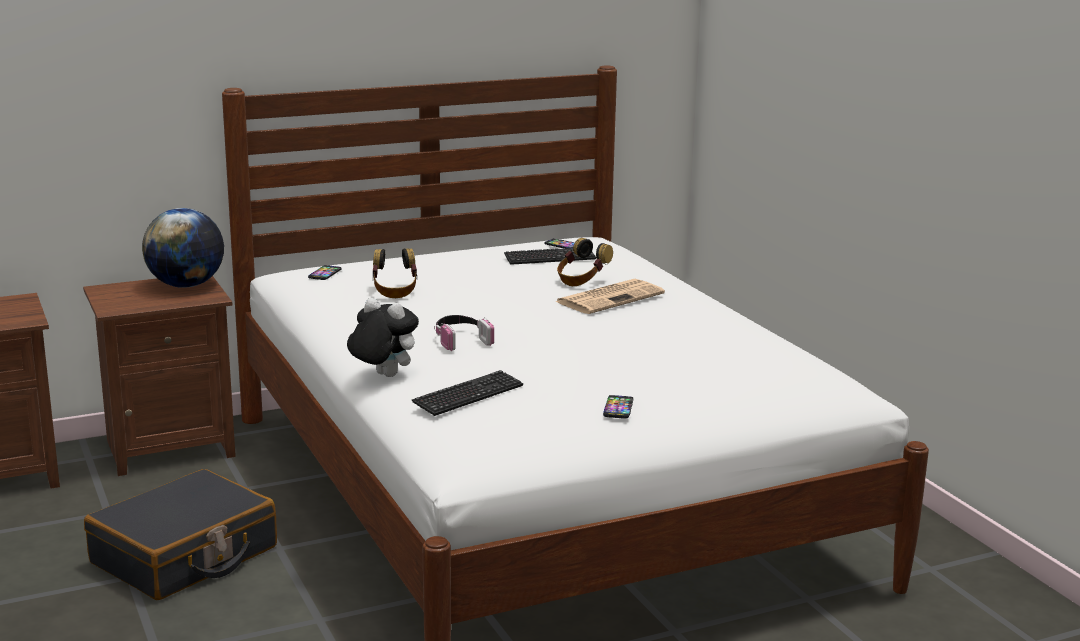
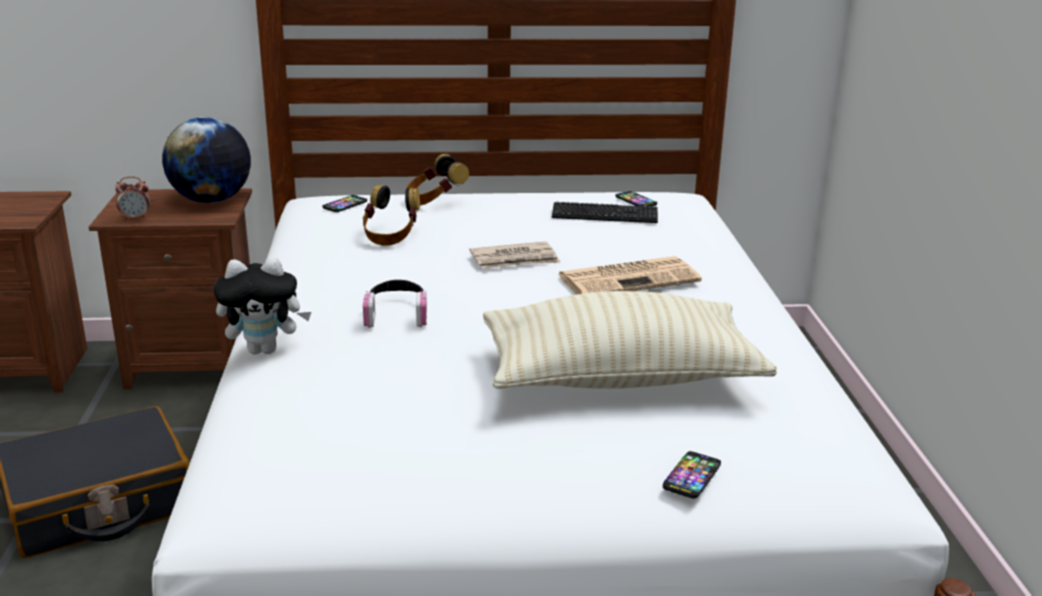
camera: 20 degrees right, 5 degrees up
plush toy [347,298,419,377] -> plush toy turned 120 degrees clockwise [214,258,311,354]
keyboard [412,370,523,416] -> none
headphones [557,238,613,286] -> headphones moved to [406,154,469,205]
phone [603,395,633,419] -> phone moved to [663,451,721,499]
none -> alarm clock [115,177,150,221]
none -> newspaper [470,242,560,269]
none -> beige pillow [483,291,777,389]

